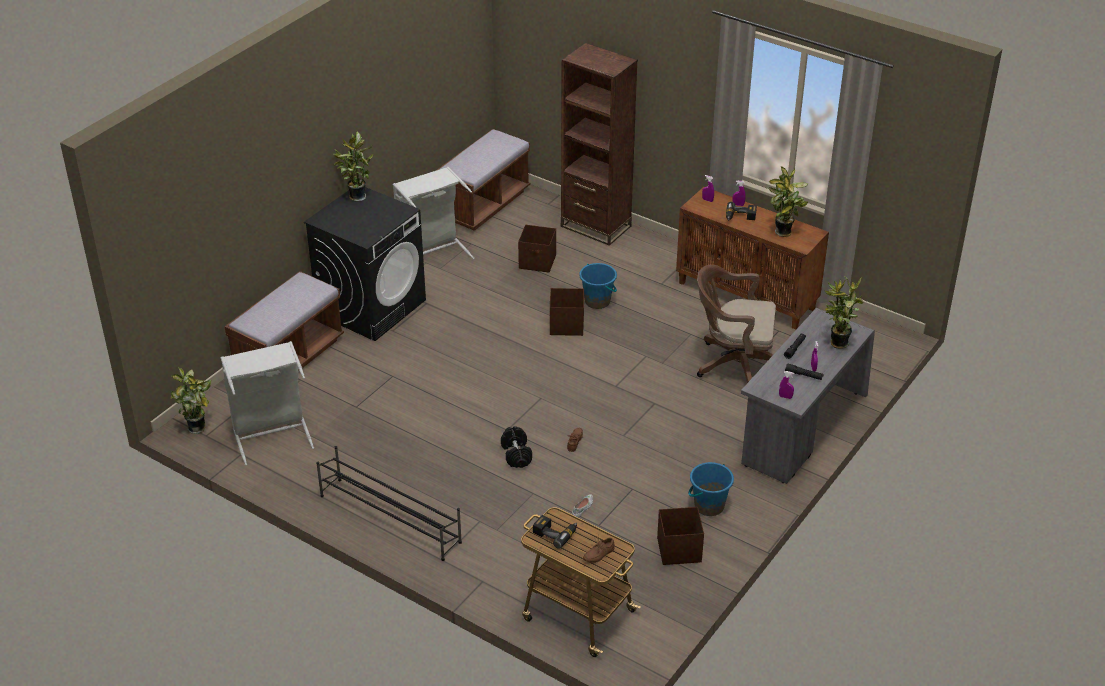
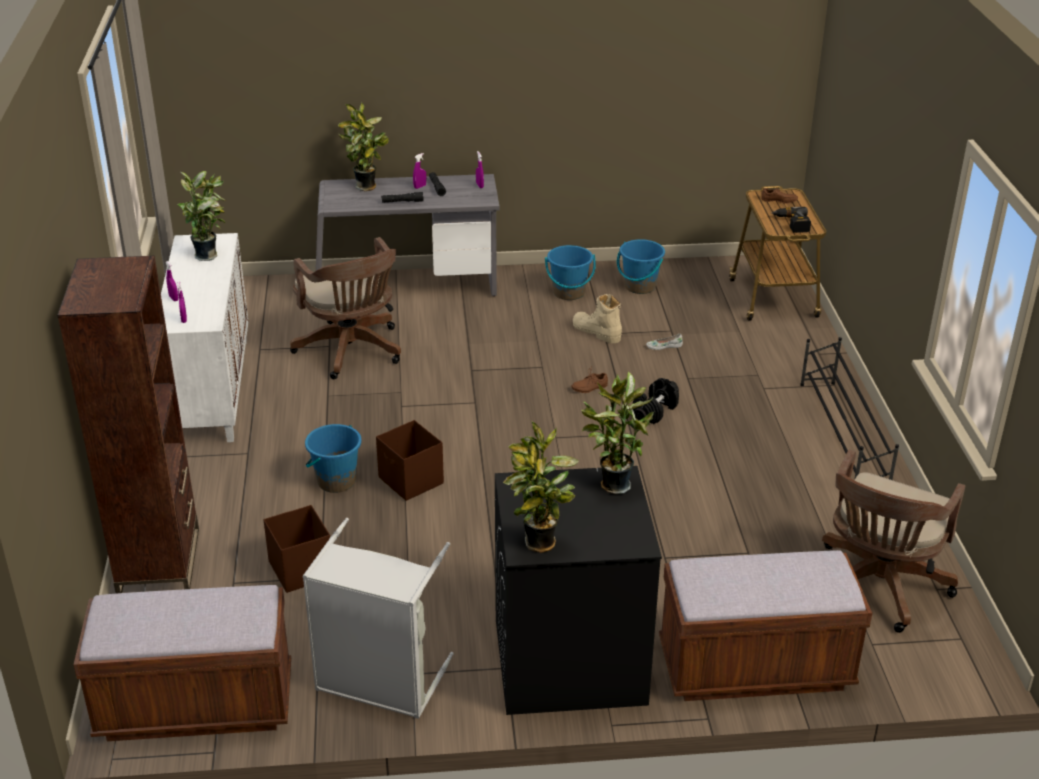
camera: 130 degrees left, 5 degrees down
potted plant [171,367,211,434] -> potted plant moved to [581,371,654,494]
grey laundry basket [221,341,314,466] -> brown office chair [822,449,965,633]
brown storage box [657,507,704,565] -> blue bucket [617,239,665,294]
brown cabinet [676,187,829,330] -> white cabinet [161,233,249,442]
power drill [726,202,757,221] -> none
none -> beige boot [573,294,622,343]

